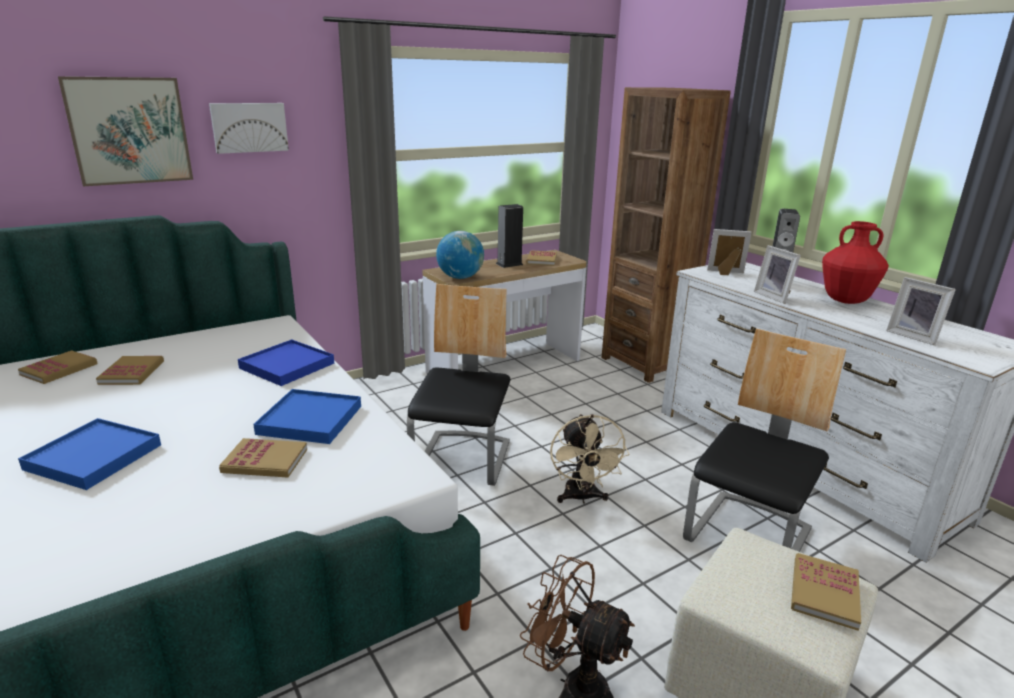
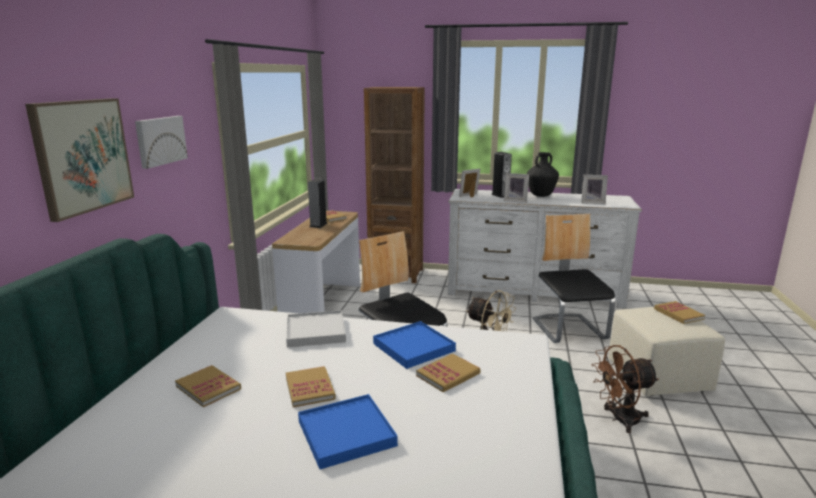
camera: 45 degrees left, 5 degrees down
book [18,350,98,384] -> book moved to [286,366,336,408]
blue tray [238,339,334,386] -> white tray [286,310,346,347]
globe [436,231,484,279] -> none
red vase [822,221,889,304] -> black vase [527,152,559,197]

